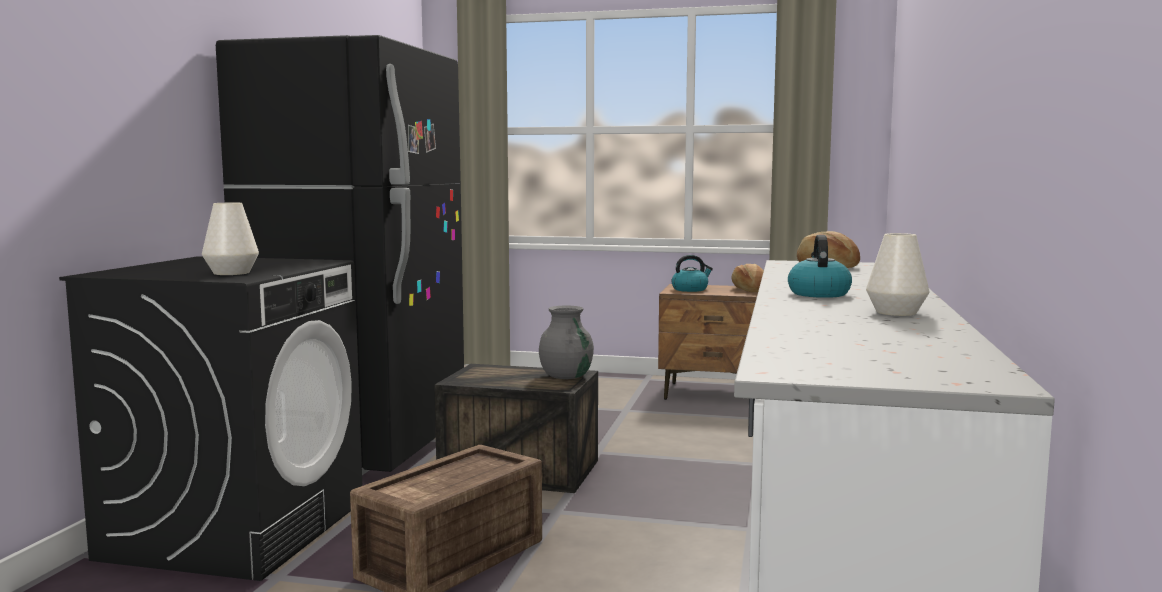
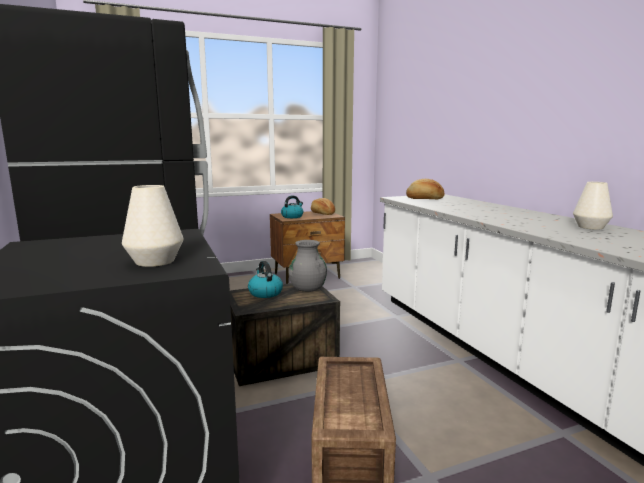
camera: 35 degrees left, 5 degrees up
kettle [788,235,852,298] -> kettle moved to [248,261,283,298]

